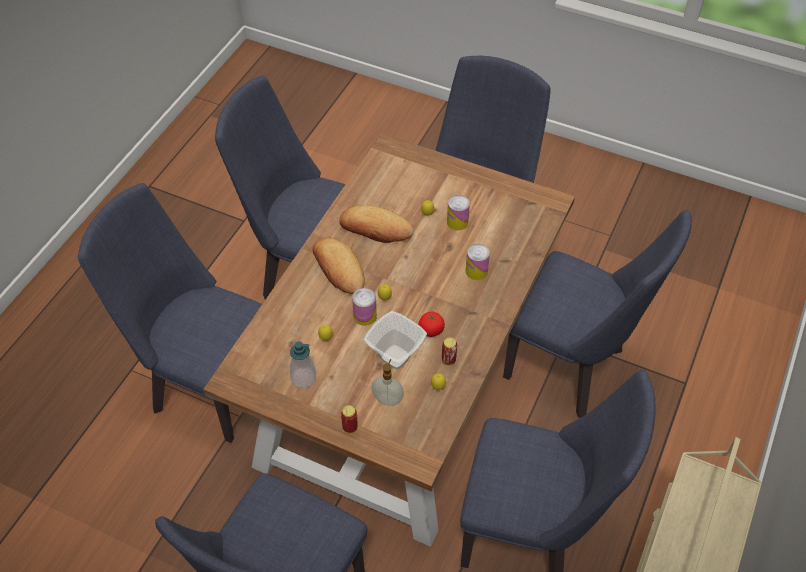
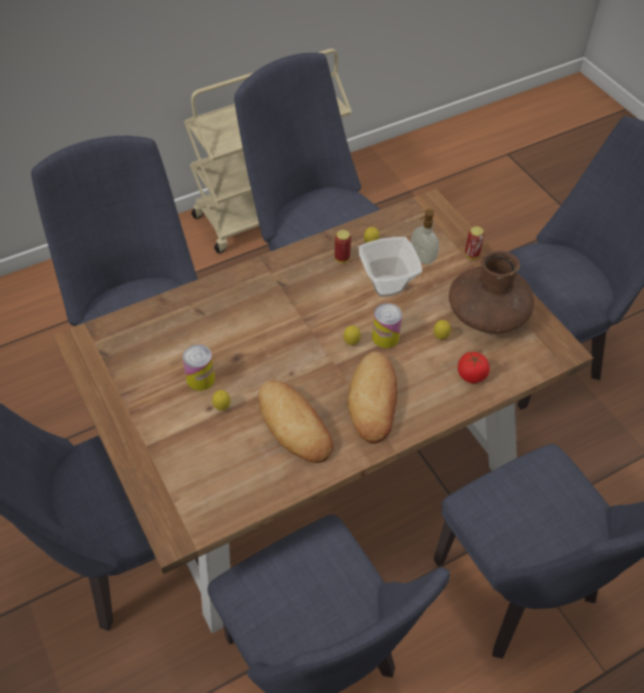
camera: 145 degrees left, 0 degrees up
soap dispenser [290,341,316,388] -> brown vase [449,251,534,334]
tomato [418,312,445,337] -> tomato moved to [458,352,490,383]
can [466,244,490,280] -> none

